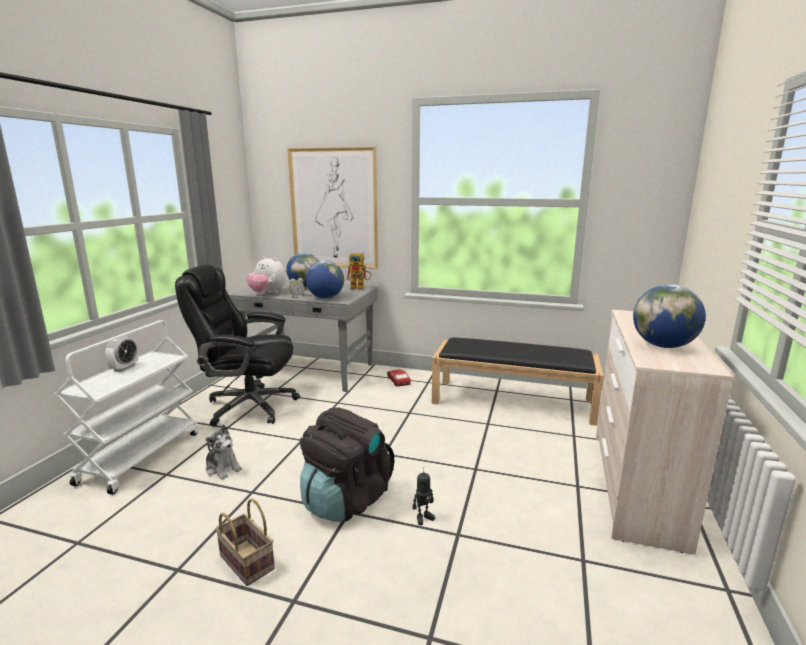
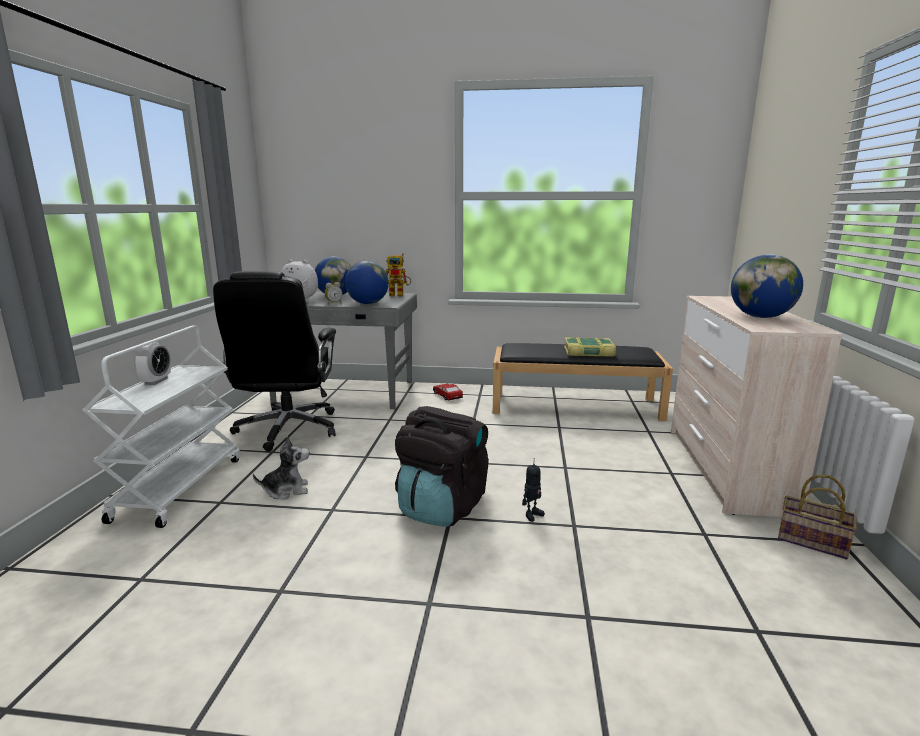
camera: 10 degrees left, 0 degrees up
black office chair [175,264,300,426] -> black office chair turned 90 degrees counterclockwise [213,271,336,452]
plush toy [206,425,242,480] -> plush toy turned 45 degrees counterclockwise [253,436,310,499]
basket [215,499,275,586] -> basket moved to [778,475,857,559]
picture [287,147,378,269] -> none
none -> book [564,337,616,357]

